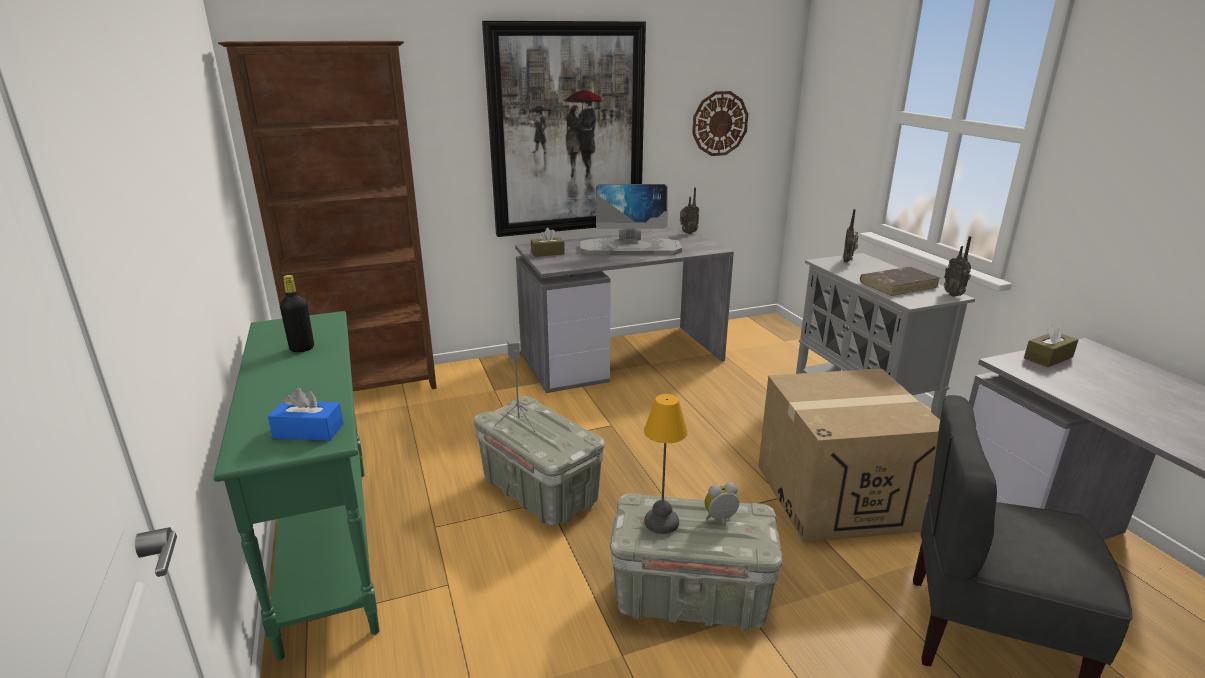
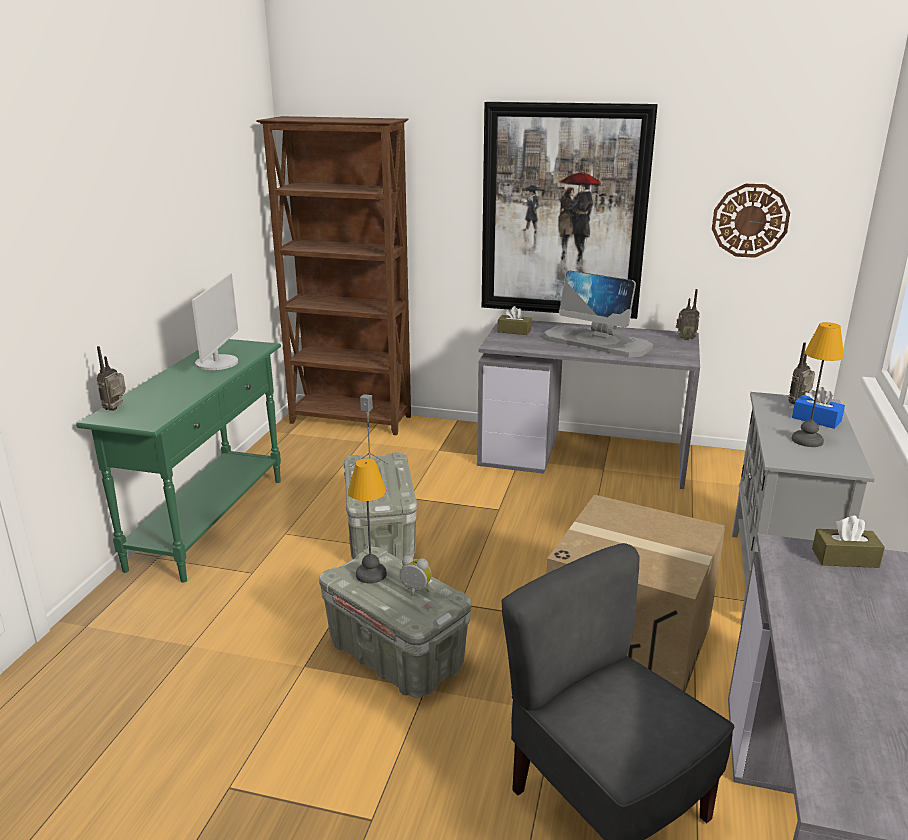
camera: 35 degrees right, 0 degrees up
blue tissue box [268,387,344,441] -> blue tissue box moved to [792,387,845,429]
black bottle [280,275,314,352] -> monitor [192,273,238,370]
brown book [860,266,940,296] -> table lamp [791,322,844,447]
radio [944,236,971,297] -> radio moved to [97,346,126,411]

